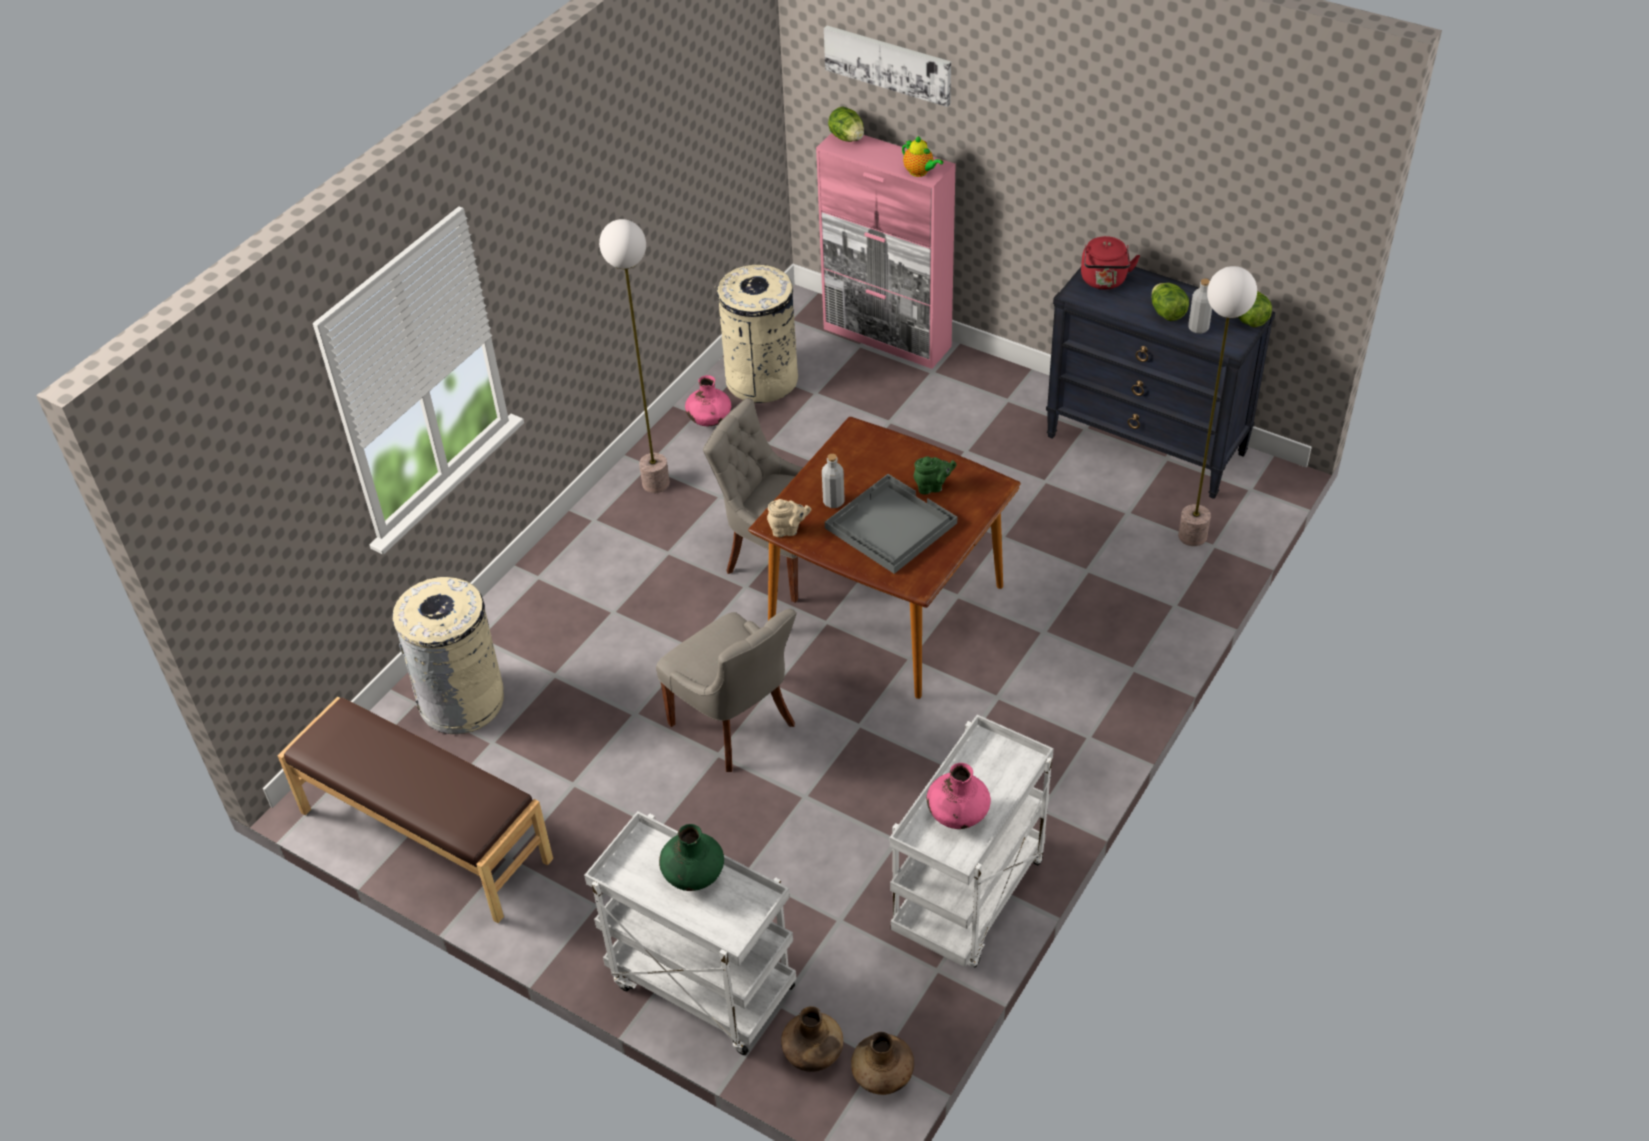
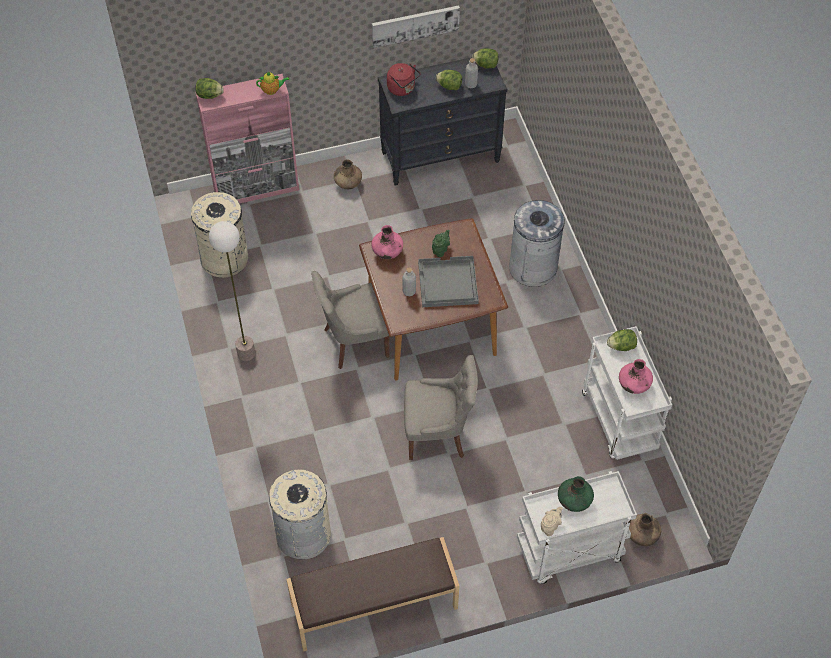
camera: 50 degrees left, 10 degrees up
pink vase [685,375,731,426] -> pink vase moved to [372,225,403,259]
beige teapot [767,499,811,537] -> beige teapot moved to [541,507,563,536]
picture [824,25,951,107] -> picture moved to [372,5,460,48]
brown vase [851,1032,914,1095] -> brown vase moved to [334,160,362,189]
floor lamp [1178,266,1257,546] -> none
none -> grey trash can [509,200,565,287]
none -> lettuce [607,329,637,351]

